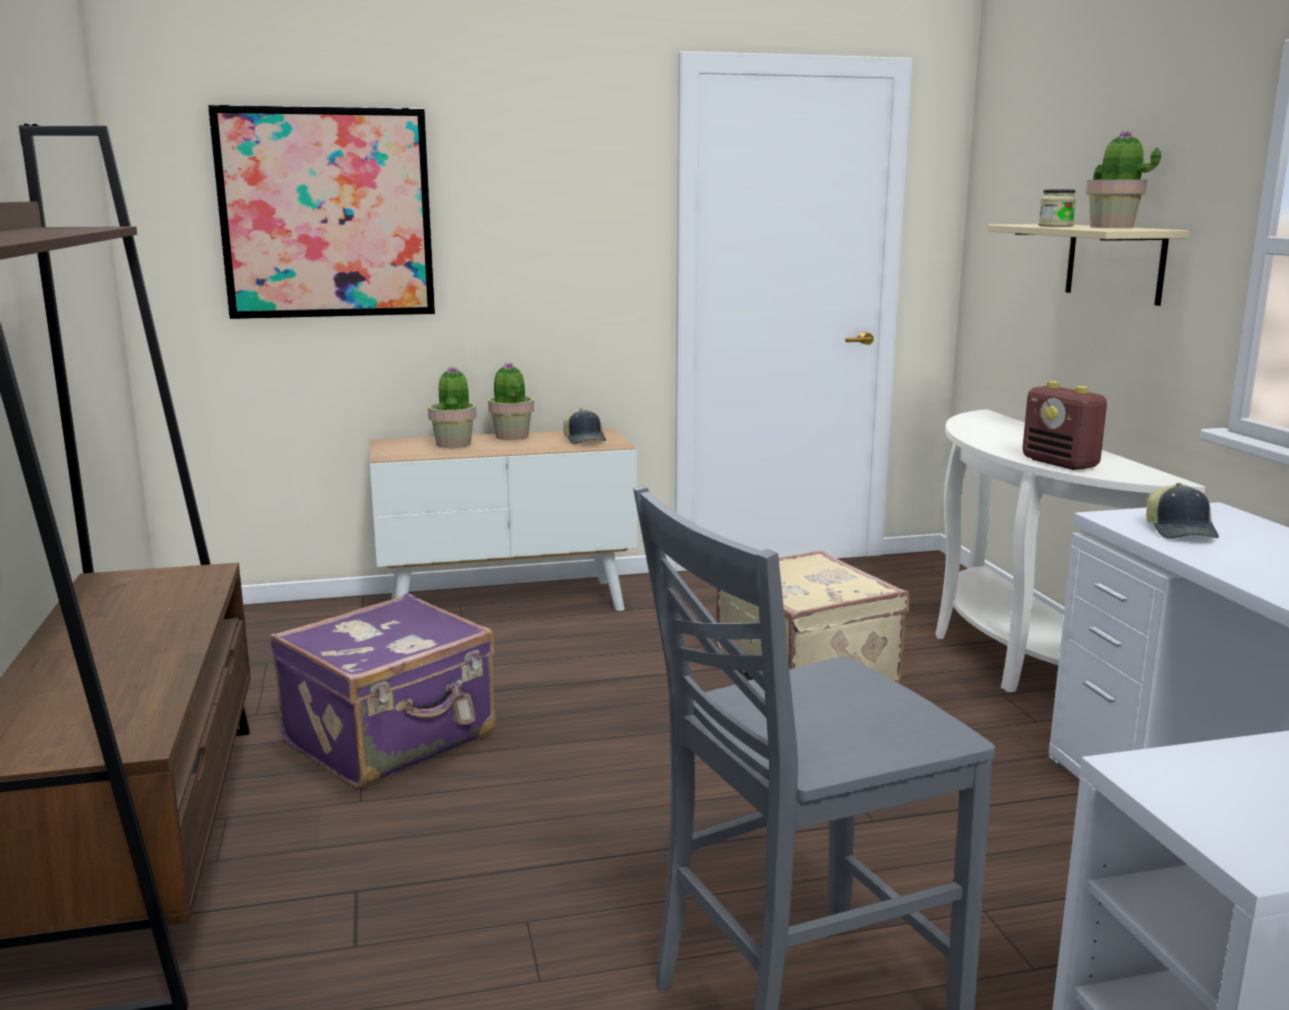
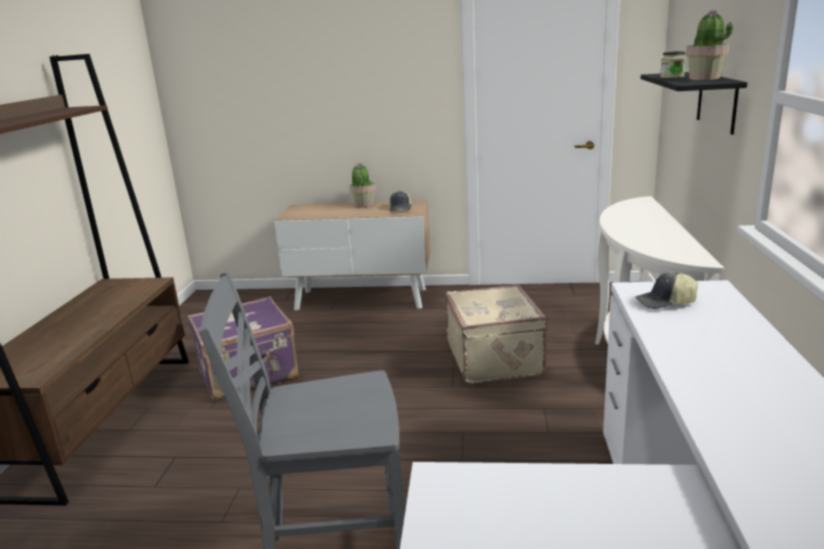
camera: 20 degrees right, 5 degrees up
picture [208,105,435,319] -> none
potted plant [428,366,476,448] -> none
beige shelf [988,224,1189,306] -> black shelf [641,72,747,135]
radio [1022,381,1107,470] -> none
cap [1146,483,1219,539] -> cap turned 60 degrees clockwise [635,272,698,309]

